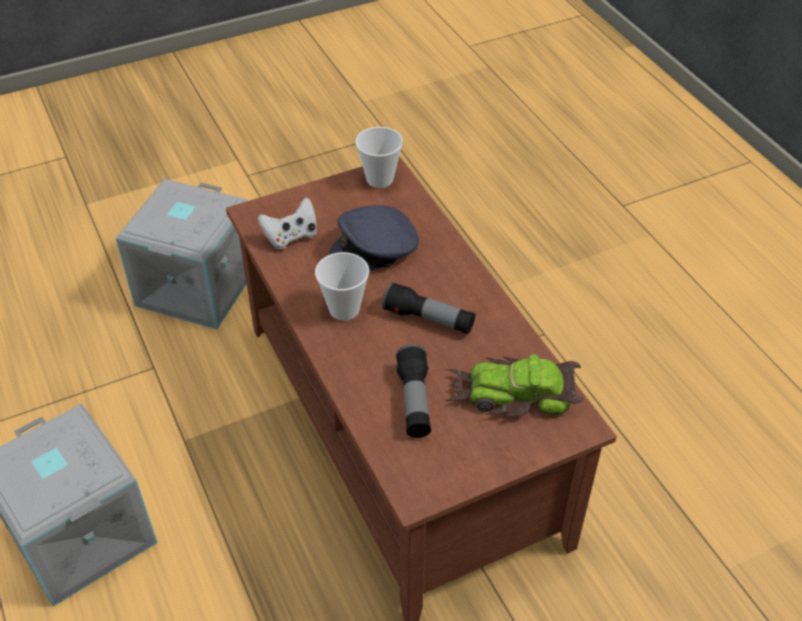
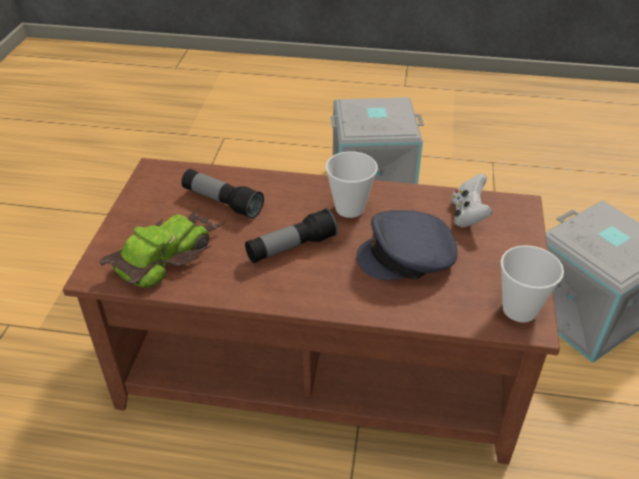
camera: 125 degrees right, 5 degrees down
grey cap [329,205,419,272] -> grey cap turned 105 degrees counterclockwise [356,210,457,280]

